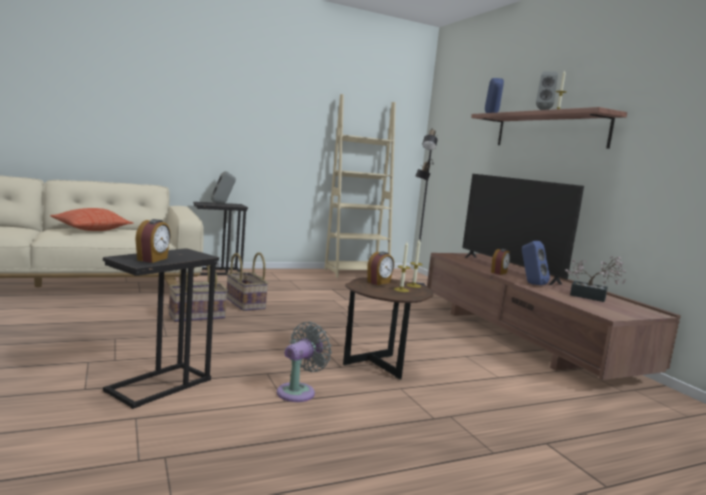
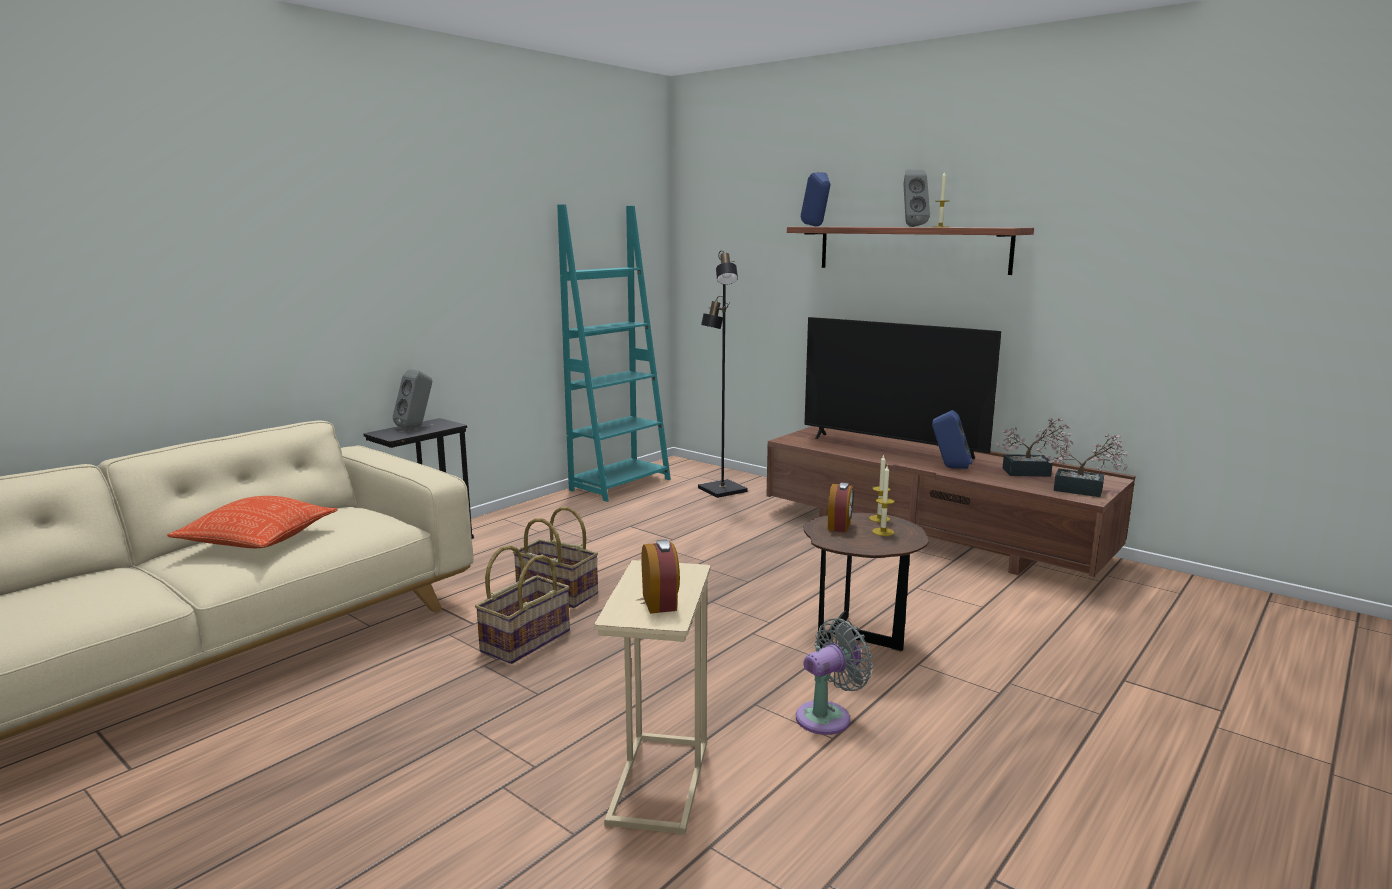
camera: 25 degrees left, 5 degrees up
black side table [103,248,219,409] -> beige side table [594,560,711,835]
grey fan [277,322,332,402] -> grey fan turned 45 degrees clockwise [796,618,873,735]
beige bookcase [324,94,396,278] -> turquoise bookcase [557,204,671,502]
alarm clock [491,249,510,275] -> none
none -> potted plant [1045,434,1128,497]

